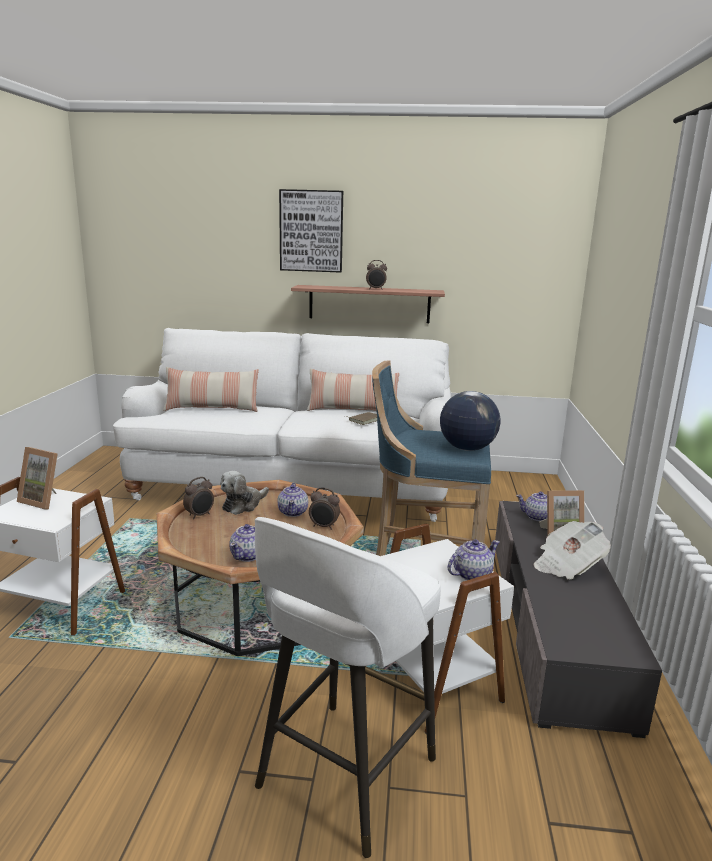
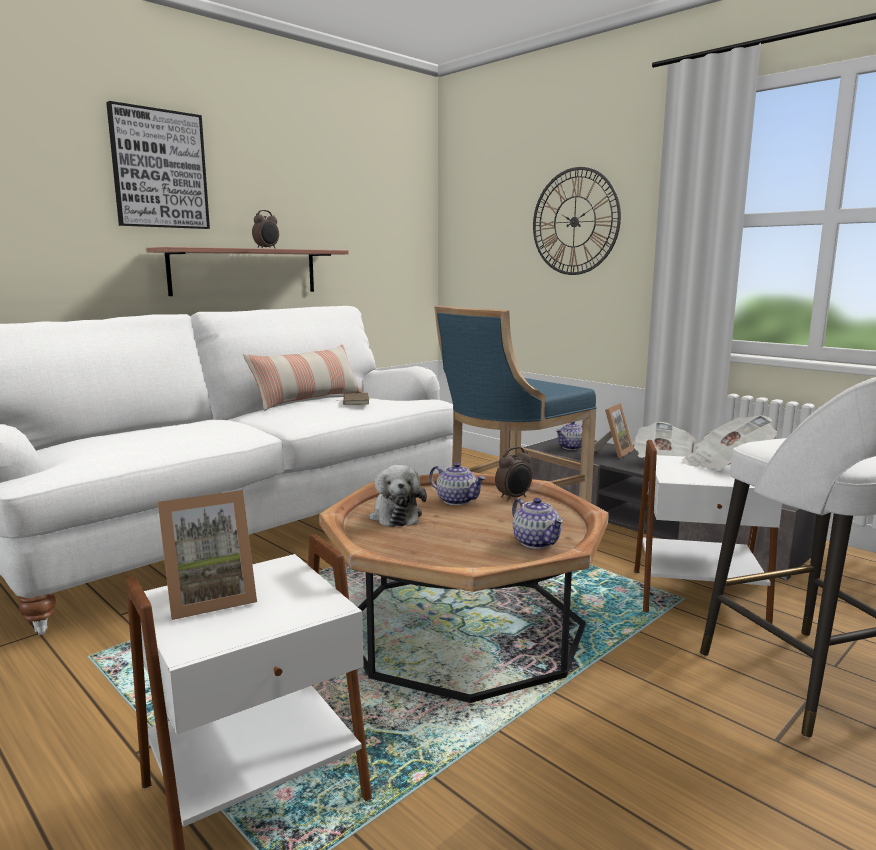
camera: 50 degrees left, 5 degrees down
pillow [163,367,259,412] -> none
alarm clock [183,477,214,519] -> none
globe [440,391,500,451] -> none
teapot [448,540,500,580] -> newspaper [682,415,777,470]
none -> wall clock [533,167,621,275]

